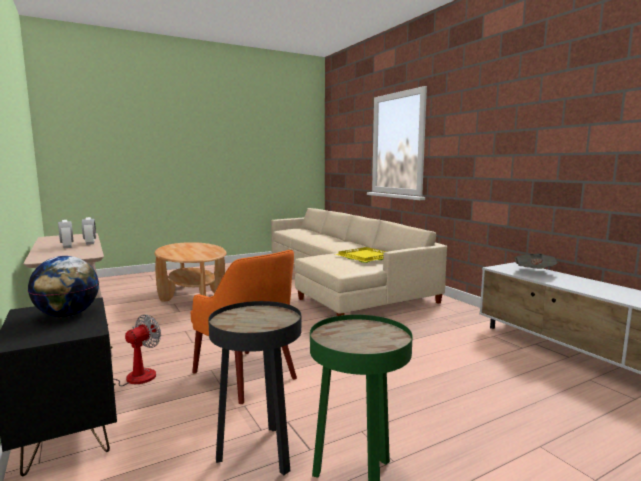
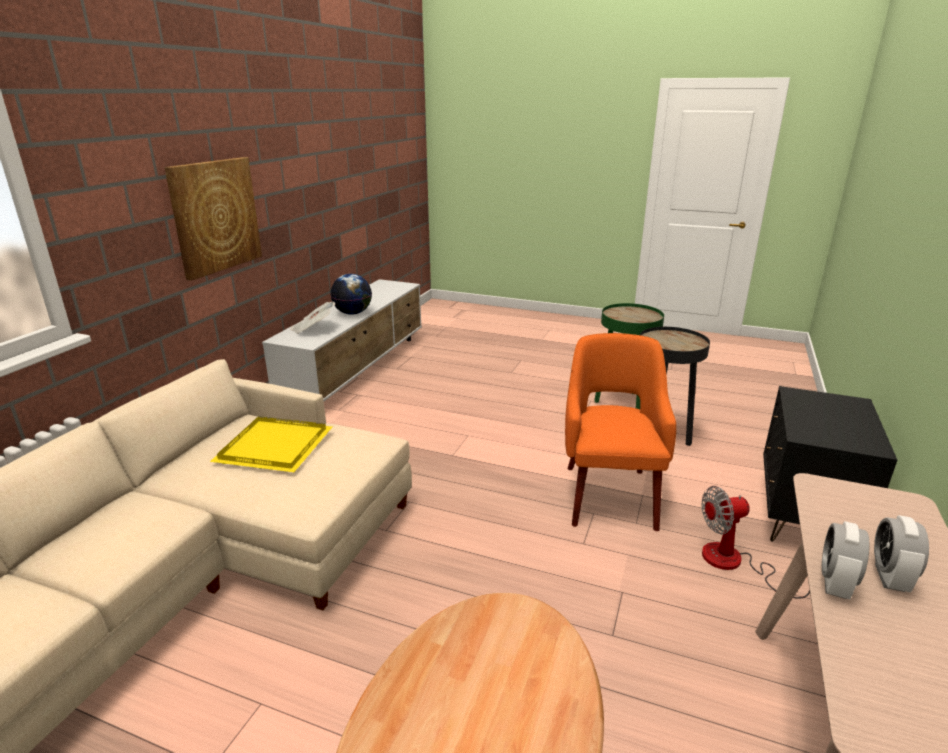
camera: 130 degrees left, 15 degrees up
globe [28,256,99,317] -> globe moved to [331,274,372,315]
none -> picture [164,157,262,281]

